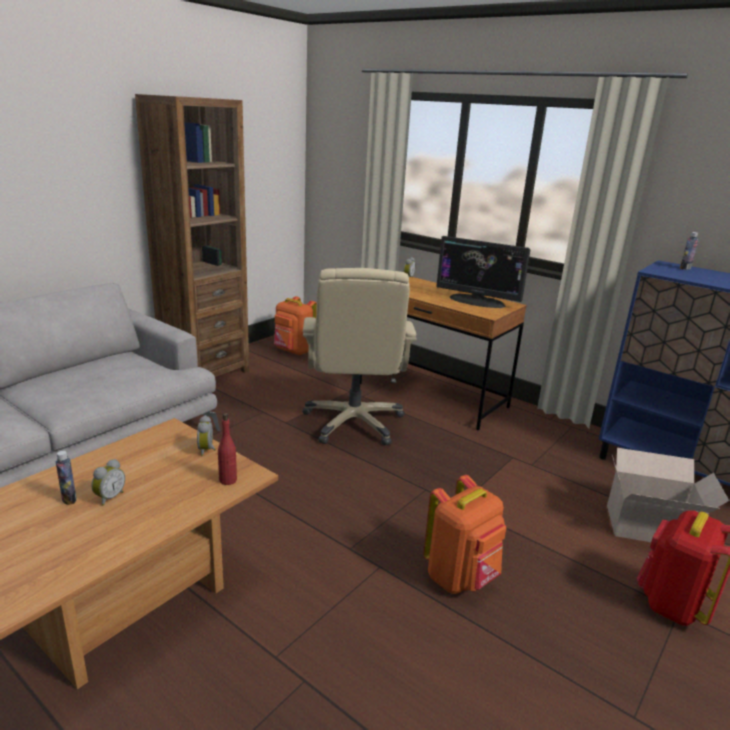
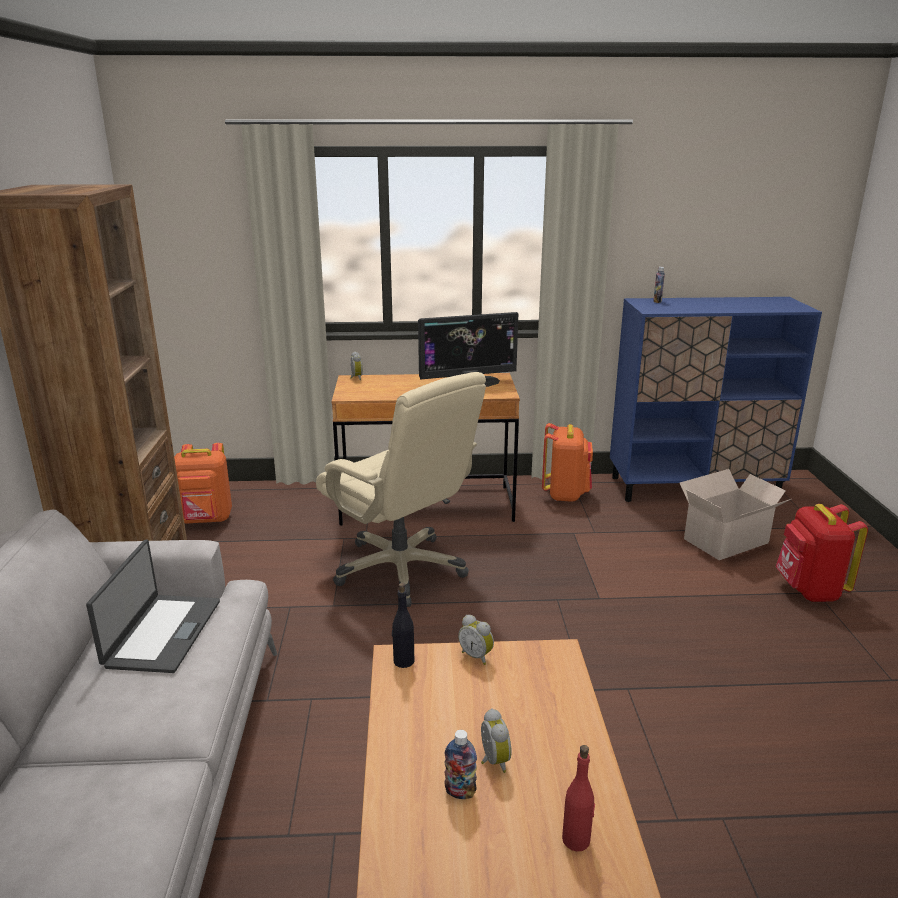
camera: 40 degrees left, 0 degrees up
red bottle [218,413,237,485] -> red bottle moved to [562,745,595,851]
orange backpack [423,475,506,594] -> orange backpack moved to [542,423,593,502]
none -> laptop [86,539,220,673]
none -> black bottle [392,583,415,668]

